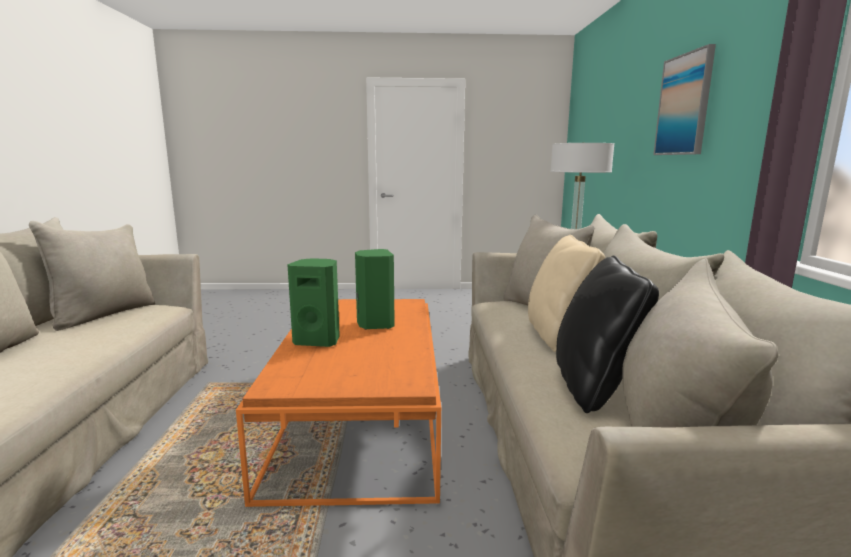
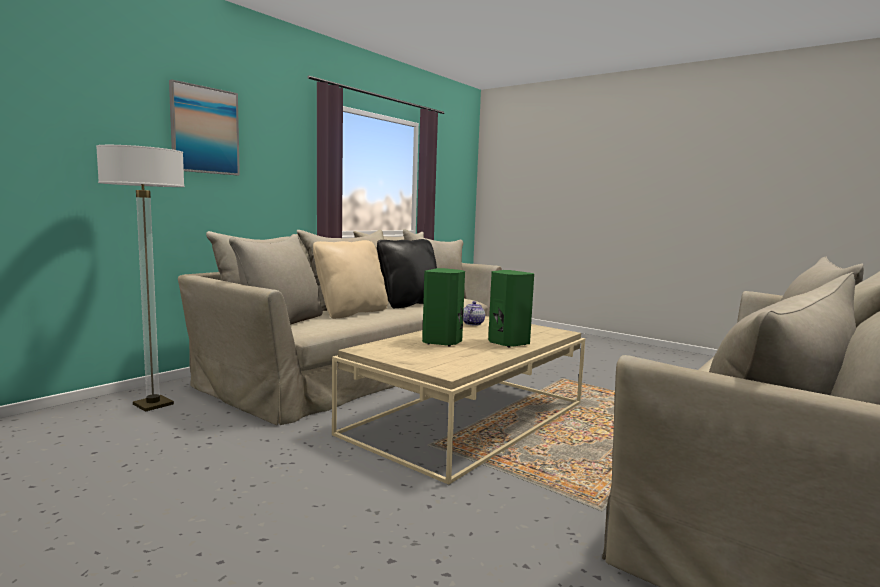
camera: 140 degrees left, 5 degrees down
orange coffee table [236,299,441,507] -> beige coffee table [332,316,585,485]
none -> teapot [463,301,485,326]

